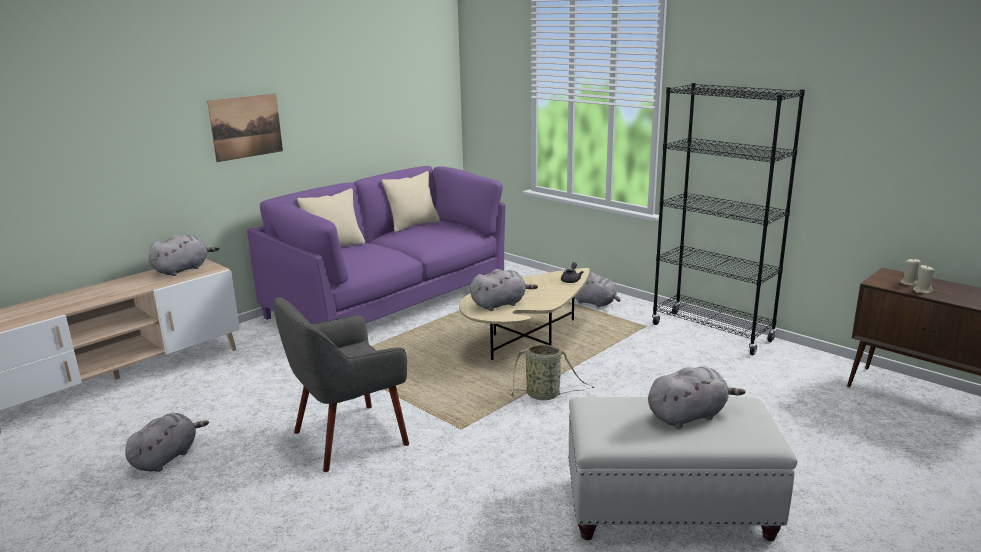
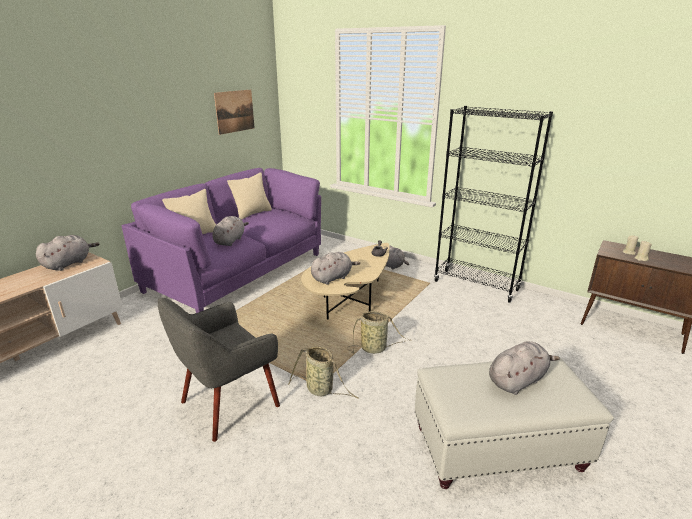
camera: 10 degrees left, 5 degrees up
grey plush toy [125,413,209,472] -> grey plush toy moved to [212,216,249,246]
picture [207,93,283,162] -> picture moved to [214,90,254,135]
none -> basket [288,346,359,399]

